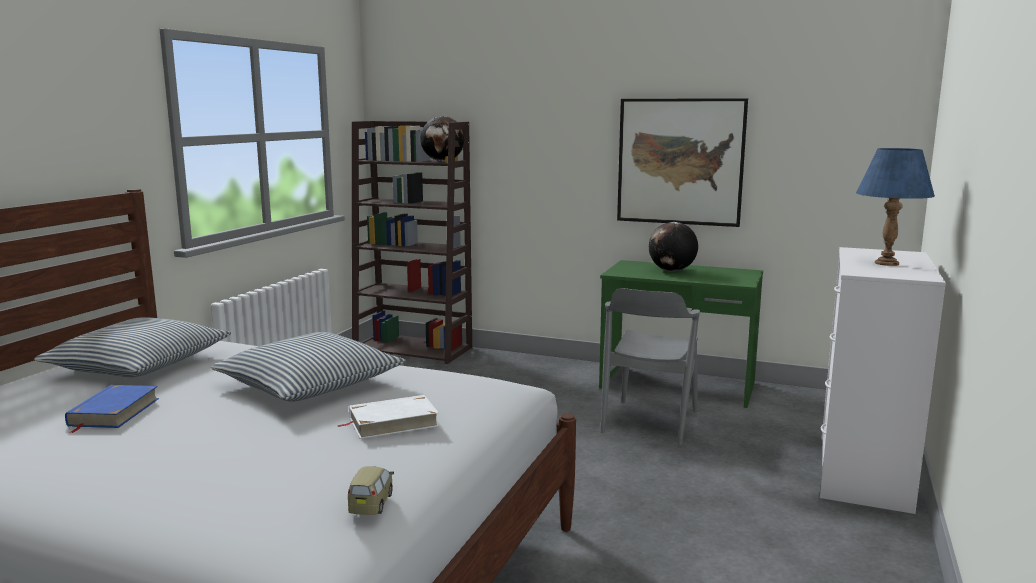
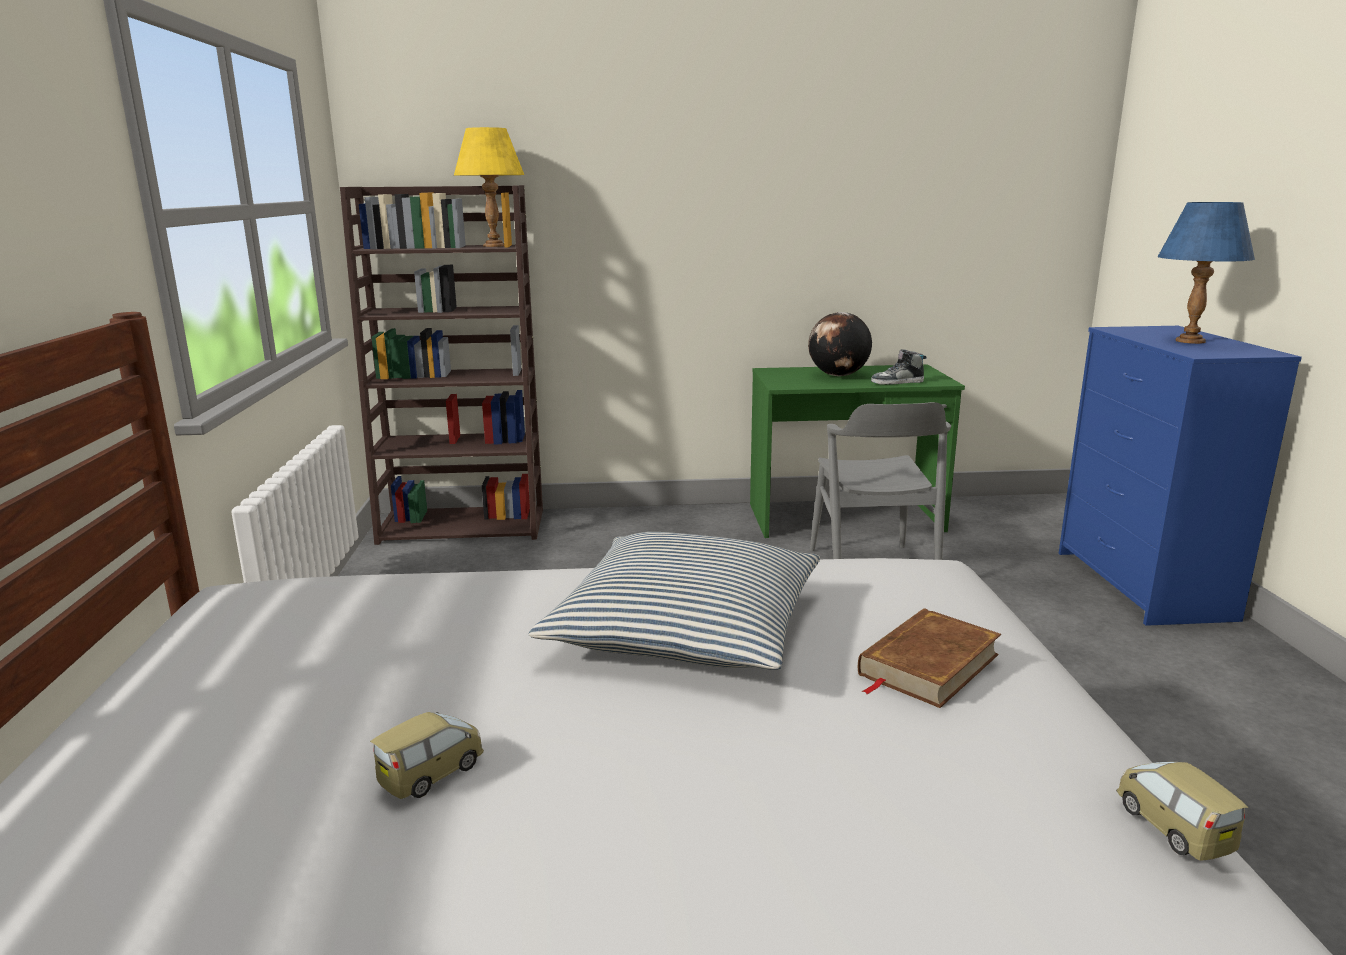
camera: 25 degrees left, 5 degrees up
pillow [34,317,231,377] -> none
blue book [65,385,159,433] -> toy car [370,712,484,799]
white book [337,395,439,439] -> brown book [858,608,1001,708]
globe [420,116,465,162] -> yellow table lamp [454,127,524,247]
picture [617,98,748,227] -> none
white dresser [820,247,946,514] -> blue dresser [1059,326,1302,626]
none -> shoe [871,349,927,385]

